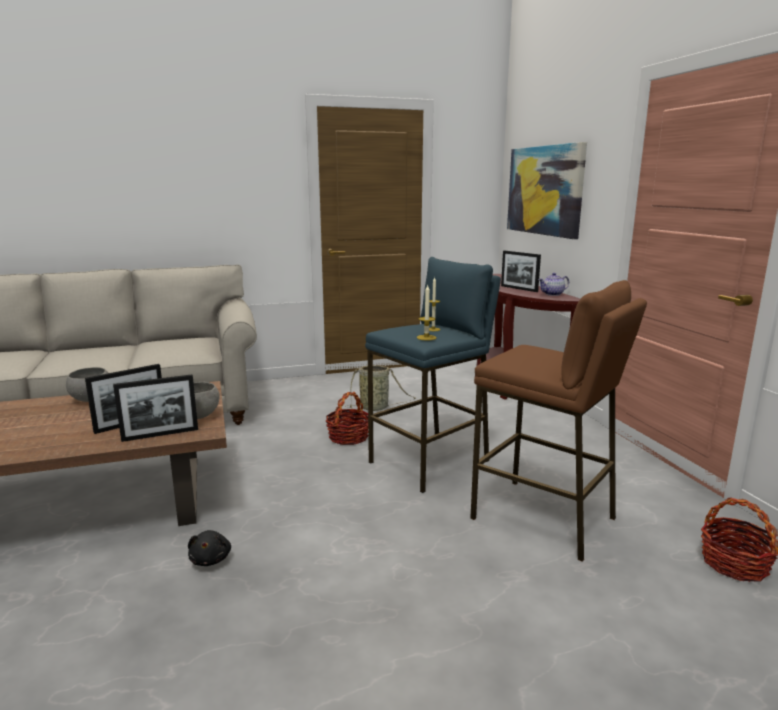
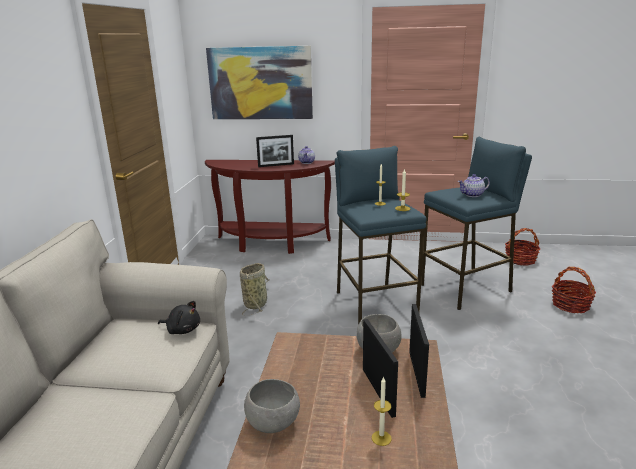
camera: 65 degrees left, 5 degrees up
black plush toy [188,530,231,566] -> black plush toy moved to [158,301,200,334]
basket [326,392,368,445] -> basket moved to [552,267,596,313]
brown stool [470,280,647,562] -> blue stool [421,137,532,310]
none -> candle [372,376,392,446]
none -> teapot [458,174,490,197]

